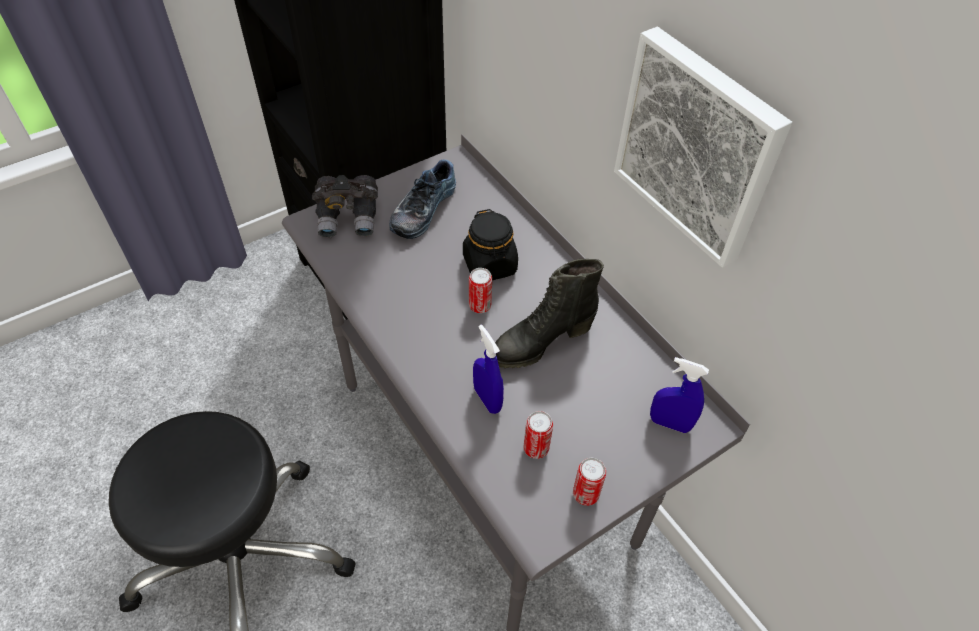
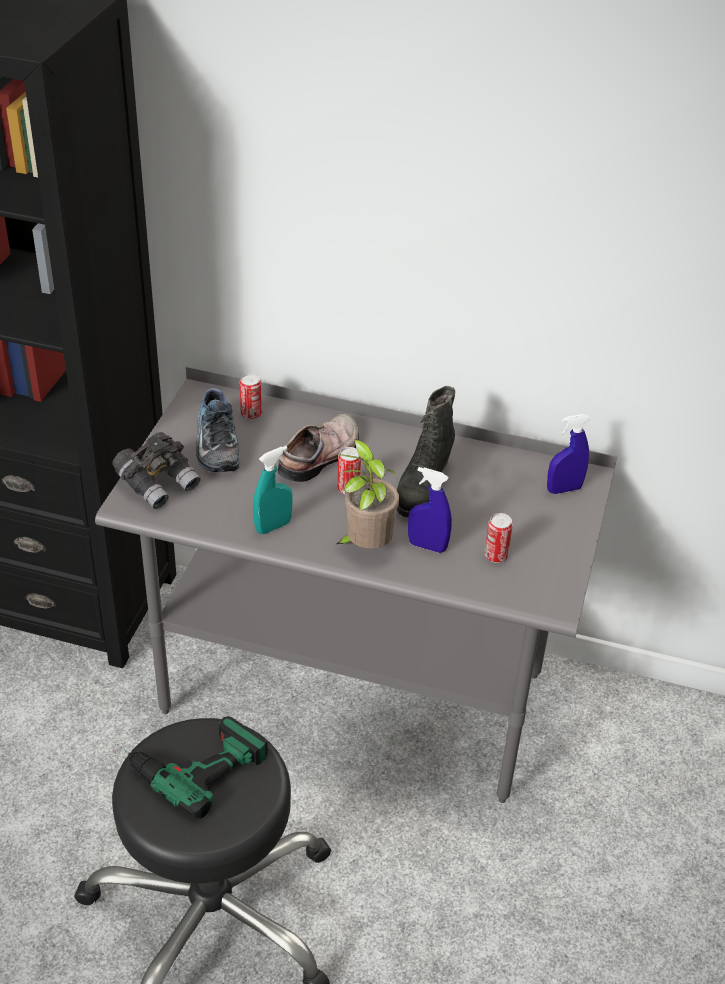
camera: 40 degrees left, 10 degrees down
black jar [463,209,518,280] -> shoe [278,413,359,482]
can [573,458,606,506] -> can moved to [240,373,262,420]
picture [614,27,792,268] -> none
none -> power drill [114,716,268,819]
none -> turquoise spray bottle [253,446,293,534]
none -> potted plant [335,440,399,549]

